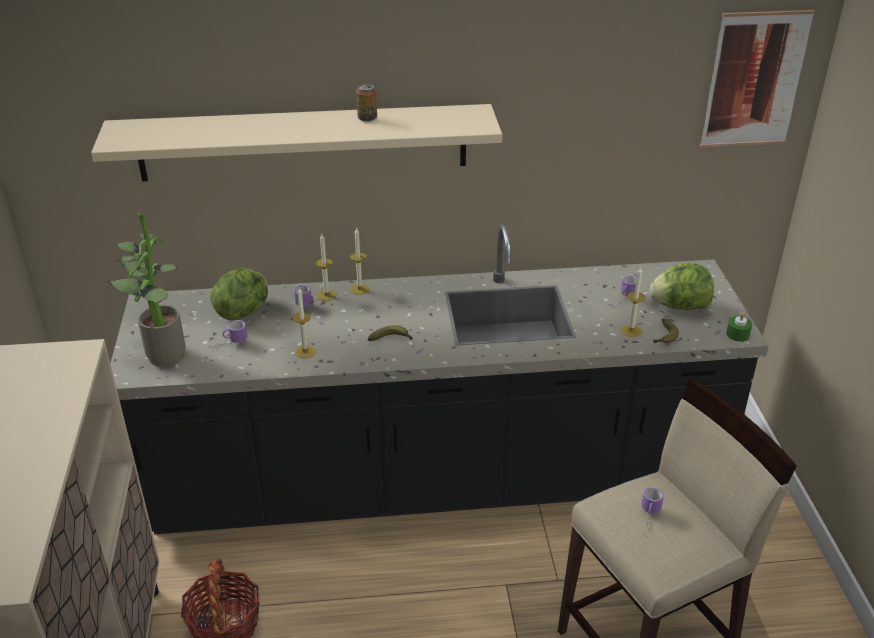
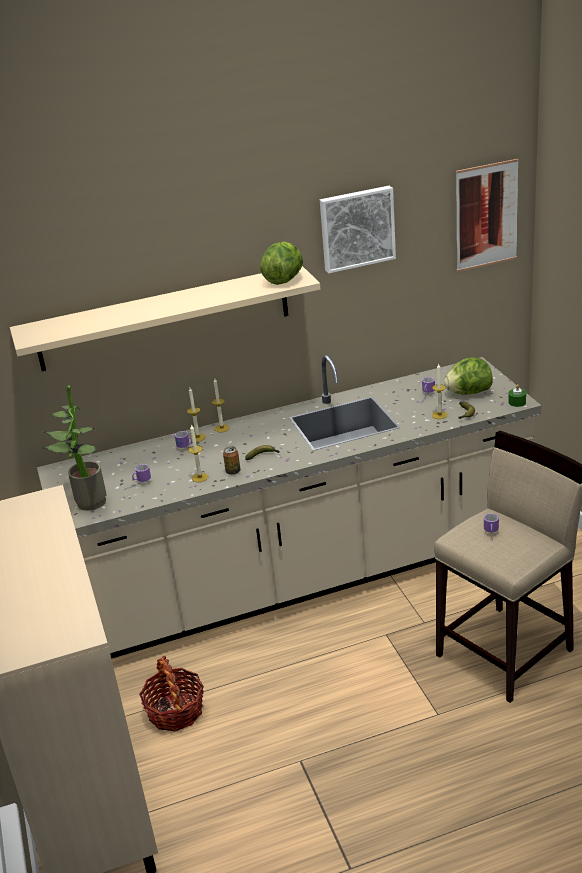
camera: 10 degrees left, 5 degrees down
black counter [110,225,769,534] -> beige counter [37,355,541,659]
lettuce [210,269,268,320] -> lettuce moved to [260,241,303,285]
can [356,83,377,122] -> can moved to [223,446,241,475]
none -> picture [320,186,396,274]

